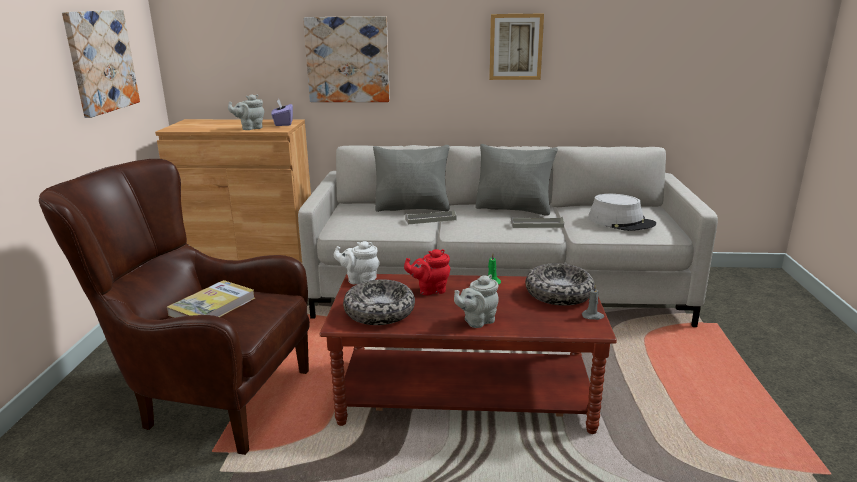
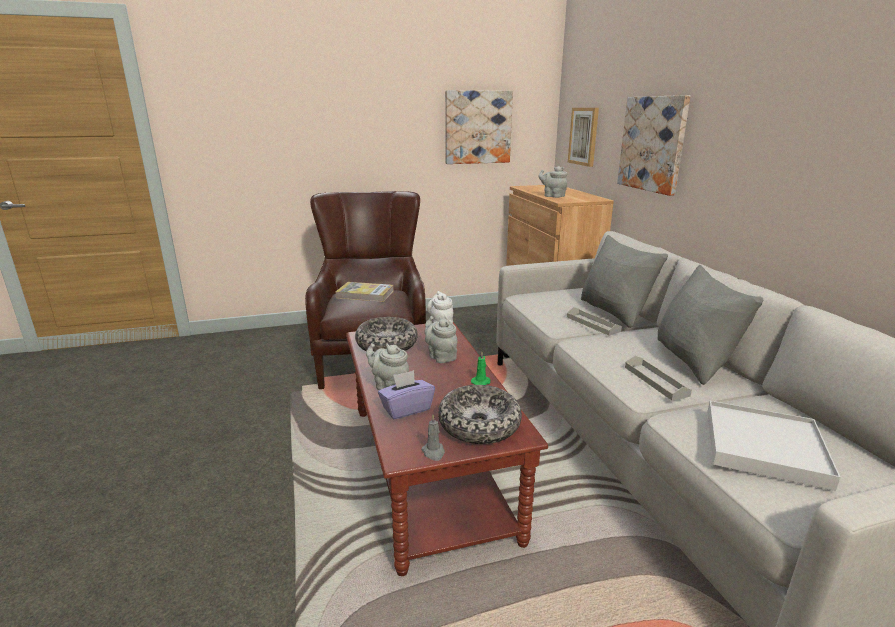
camera: 70 degrees right, 0 degrees up
purple tissue box [271,99,293,126] -> purple tissue box moved to [378,370,435,420]
red teapot [404,249,450,295] -> grey teapot [424,316,458,363]
picture [489,14,544,80] -> picture moved to [568,108,599,167]
grey hat [588,194,656,231] -> white tray [707,401,841,491]

